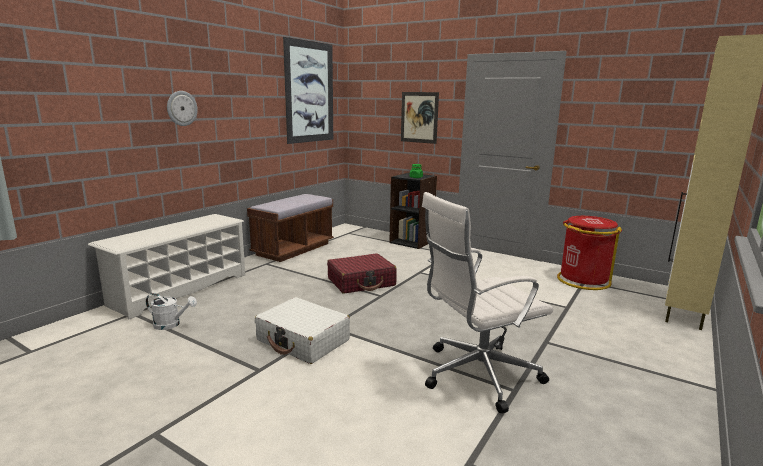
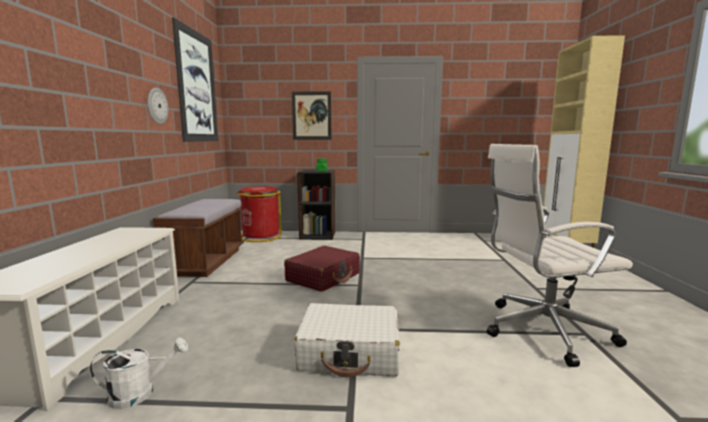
camera: 30 degrees left, 5 degrees down
wall clock [167,91,198,126] -> wall clock moved to [148,88,168,124]
white office chair [422,192,554,414] -> white office chair turned 45 degrees clockwise [487,144,633,367]
red trash can [557,216,622,290] -> red trash can moved to [237,186,282,242]

